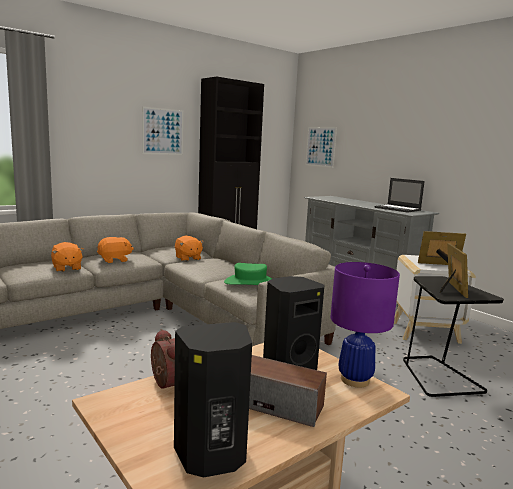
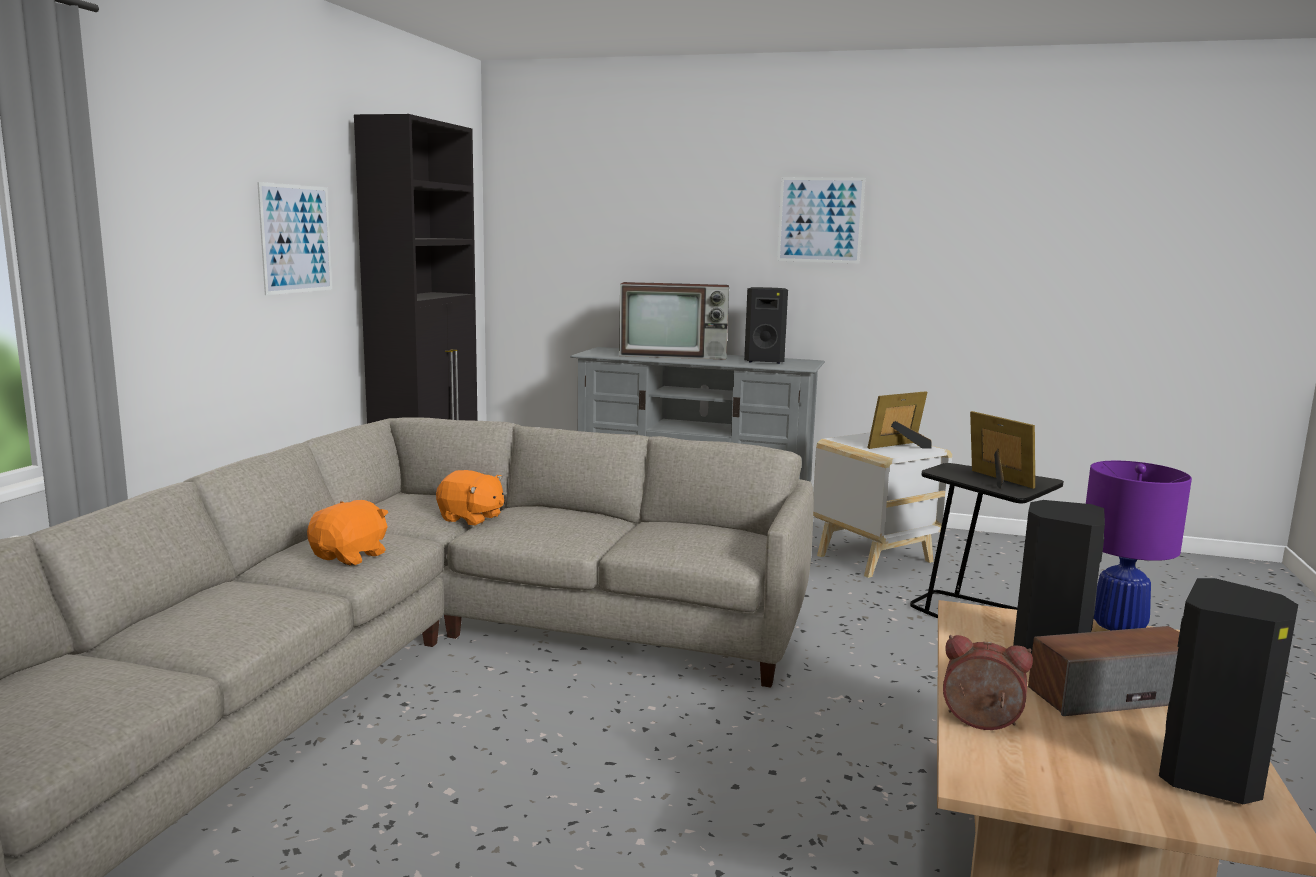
camera: 35 degrees left, 0 degrees up
orange plush toy [51,242,84,272] -> none
green hat [224,263,272,285] -> none
picture [306,127,337,168] -> picture moved to [777,177,865,263]
laptop [374,178,425,213] -> black speaker [744,287,788,364]
none -> television [619,282,729,360]

